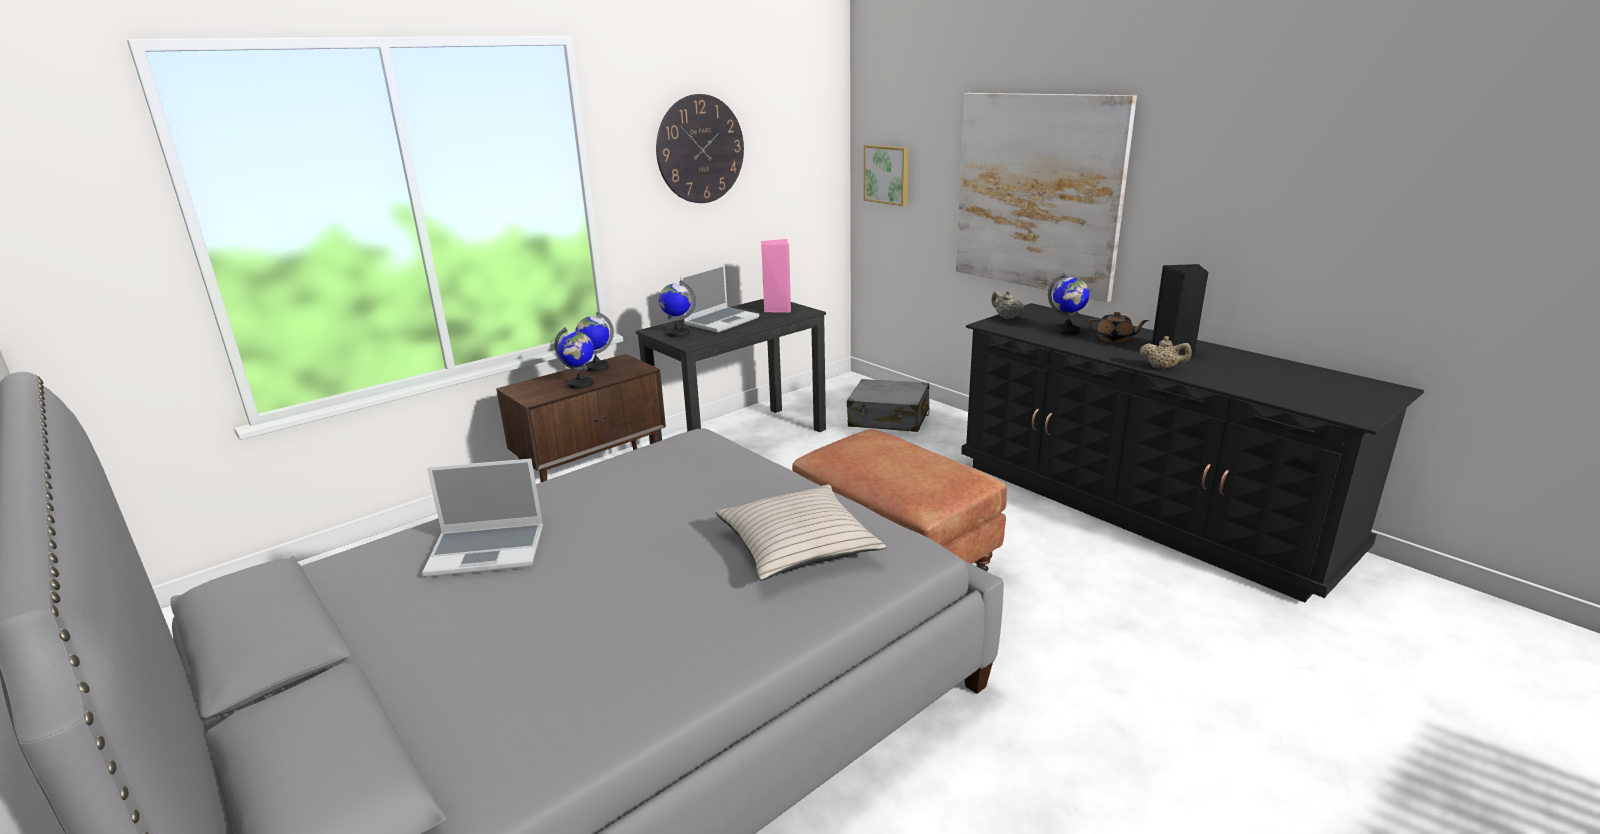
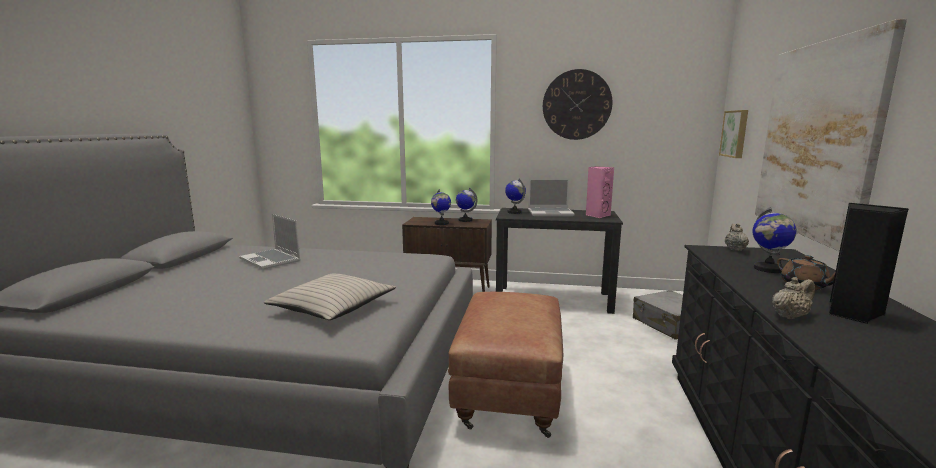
camera: 50 degrees right, 10 degrees down
beige teapot [1140,336,1192,369] -> beige teapot turned 105 degrees counterclockwise [772,277,815,319]

